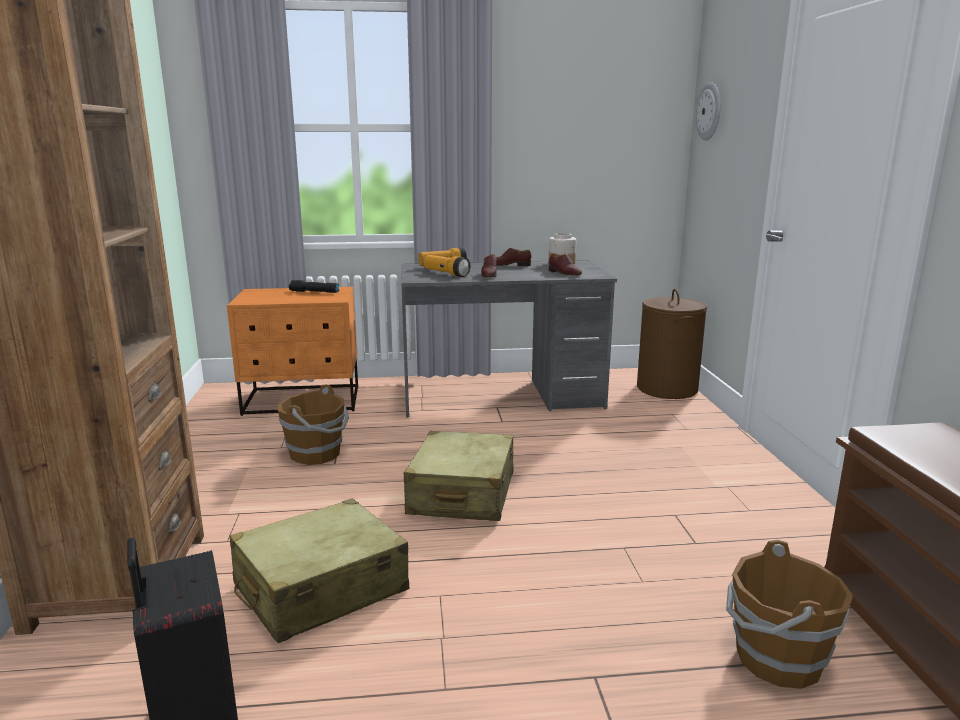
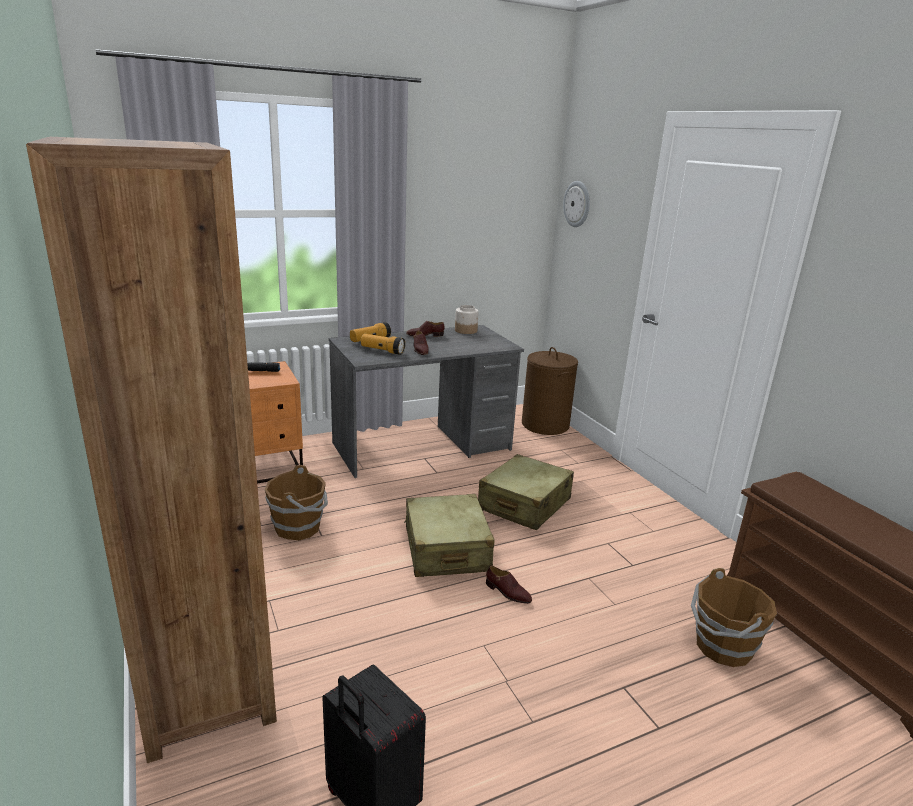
camera: 20 degrees left, 5 degrees up
beige suitcase [229,499,409,643] -> beige suitcase moved to [478,454,574,530]
brown shoe [549,253,582,276] -> brown shoe moved to [486,566,532,604]

